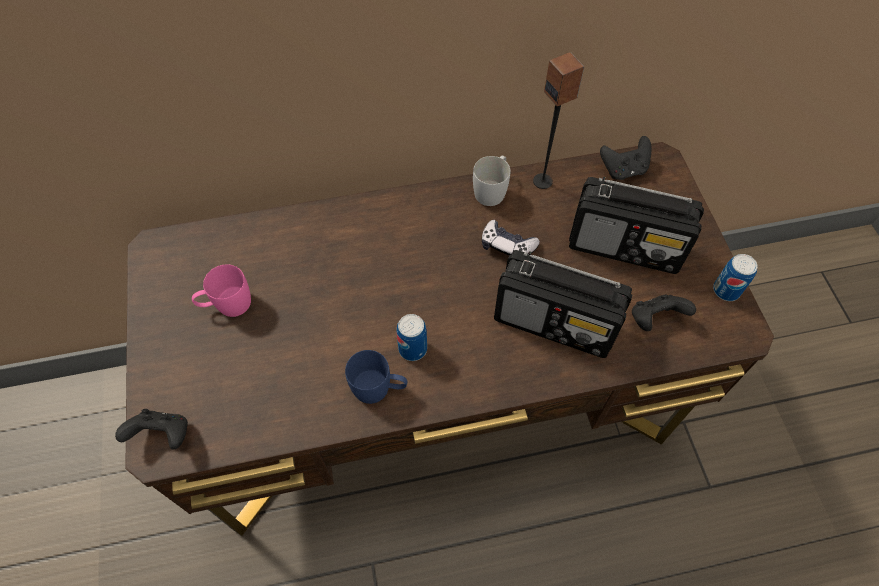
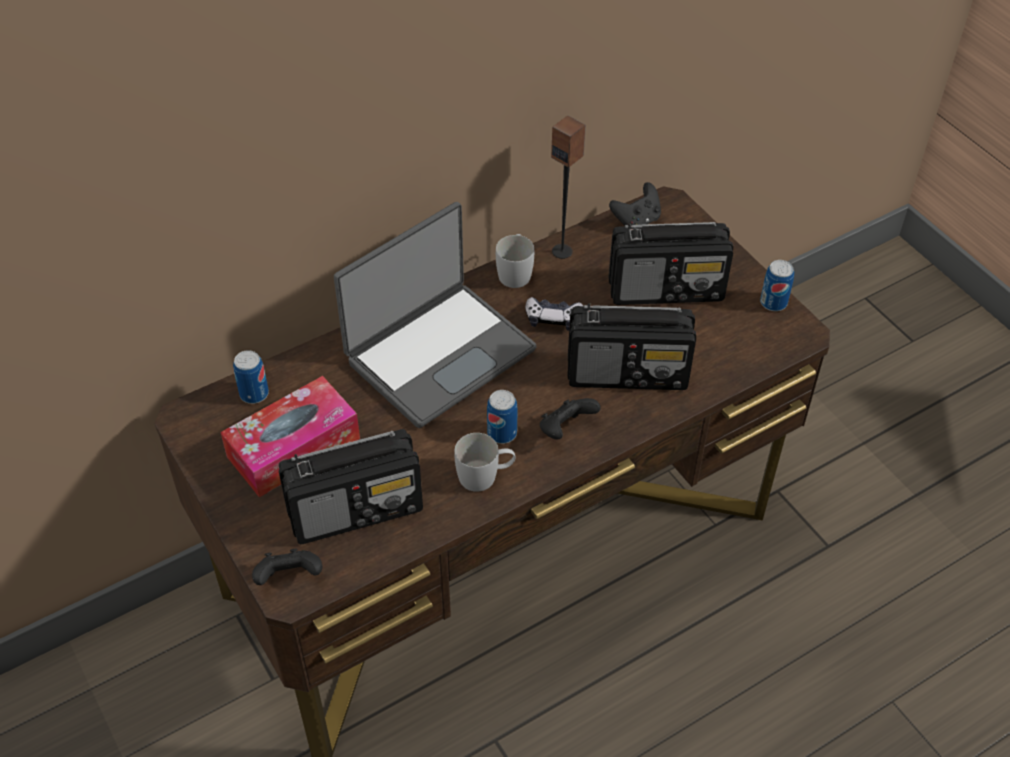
camera: 20 degrees left, 10 degrees down
pink mug [192,264,251,317] -> tissue box [220,376,360,497]
blue mug [345,350,407,404] -> white mug [454,433,515,492]
black game controller [632,295,696,331] -> black game controller moved to [540,398,601,439]
none -> can [233,350,269,404]
none -> radio [279,429,423,544]
none -> laptop [334,202,537,428]

